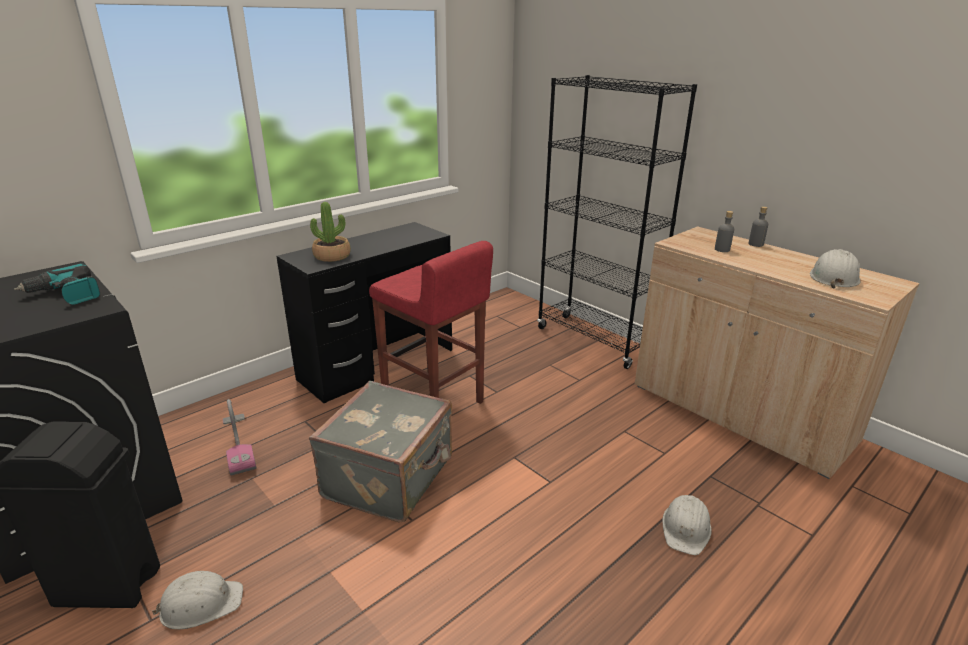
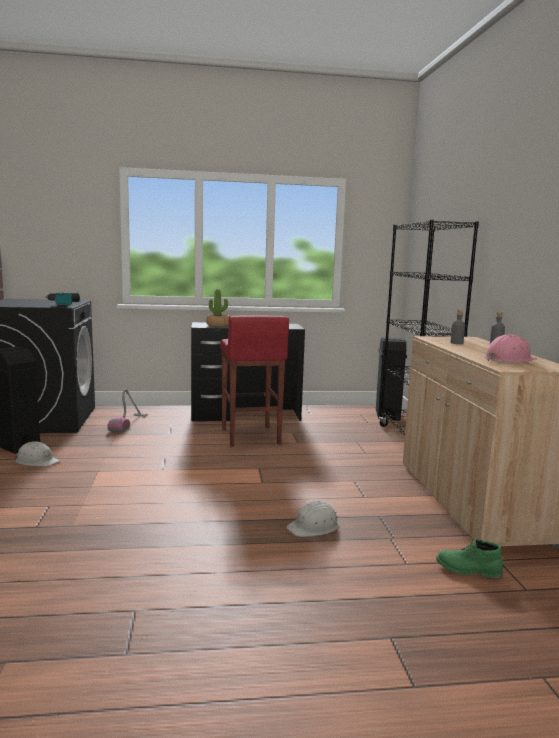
camera: 35 degrees right, 15 degrees down
grey suitcase [309,381,452,523] -> none
white hard hat [810,249,861,289] -> pink hard hat [484,334,537,362]
none -> black trash can [376,337,407,421]
none -> green boot [436,539,503,579]

